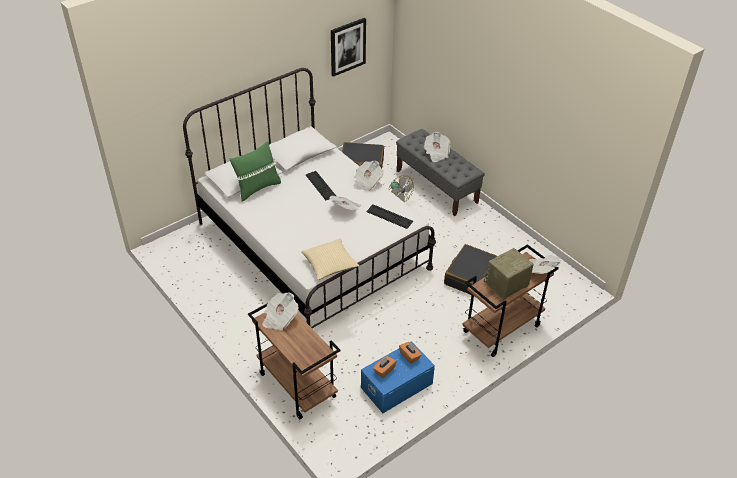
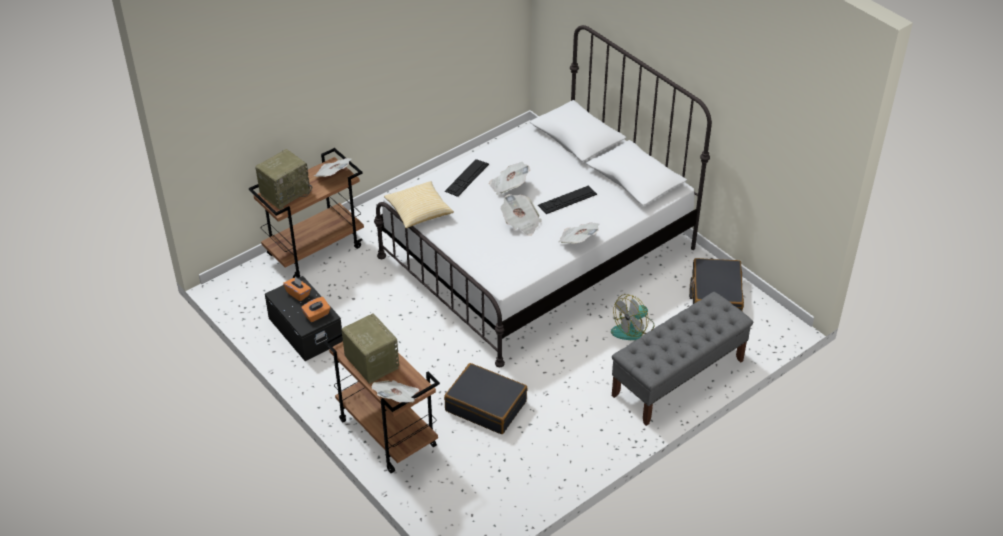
camera: 90 degrees right, 0 degrees up
green pillow [230,141,281,201] -> none
picture [331,18,366,77] -> none
blue storage box [361,341,435,413] -> black storage box [265,276,343,361]
keyboard [366,204,413,229] -> keyboard moved to [445,159,489,197]
newspaper [424,132,451,162] -> newspaper moved to [489,162,530,195]
none -> radio [255,149,312,210]

